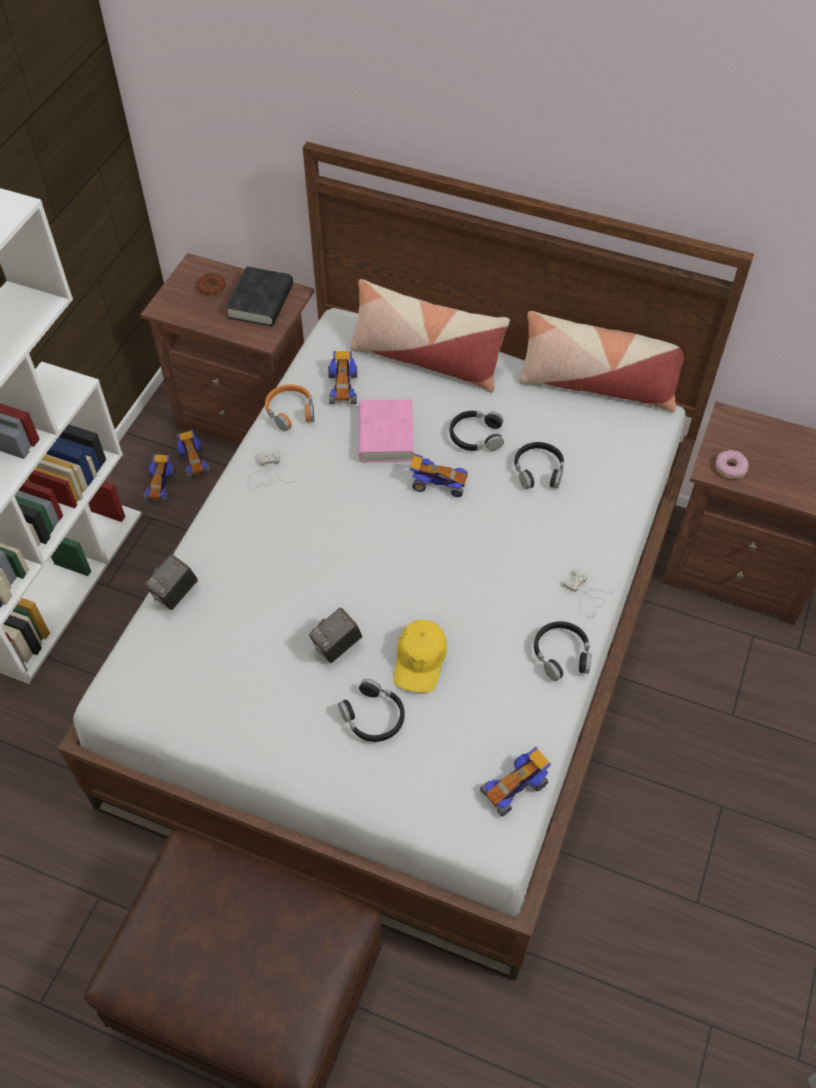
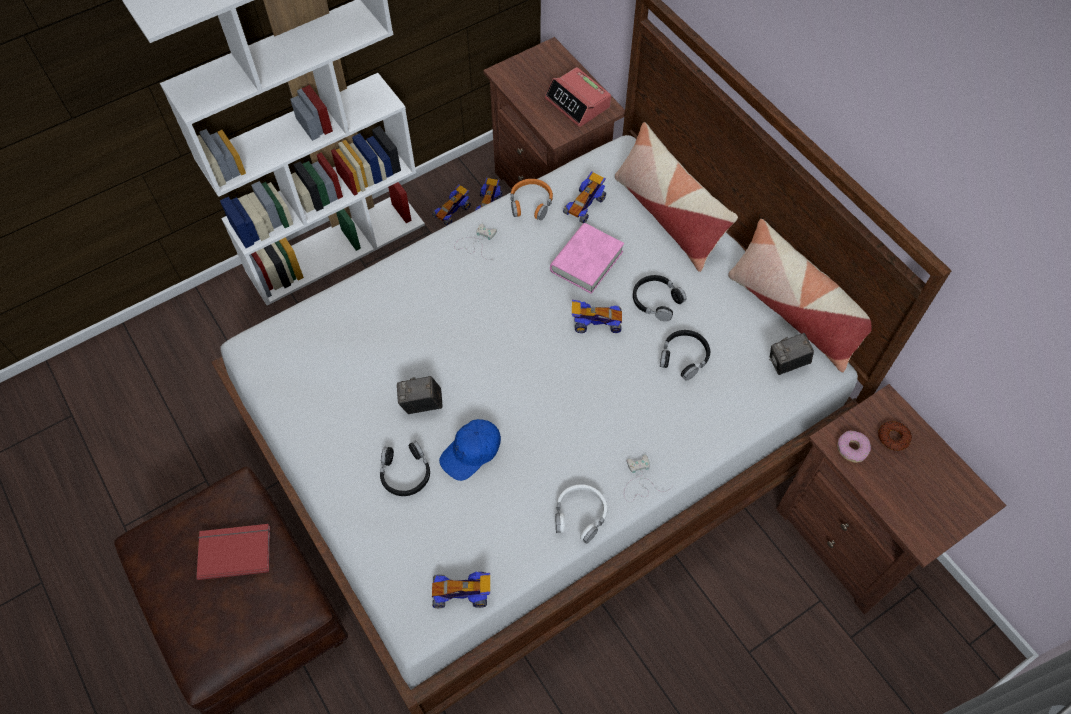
camera: 35 degrees right, 5 degrees up
camera [145,554,198,610] -> camera moved to [769,333,814,375]
donut [197,273,226,295] -> donut moved to [878,421,912,451]
black book [226,266,293,326] -> alarm clock [545,67,611,127]
yellow cap [394,620,447,693] -> blue cap [439,419,501,481]
toy car [410,453,468,497] -> toy car turned 45 degrees counterclockwise [572,300,622,333]
black headphones [534,621,591,681] -> white headphones [556,484,608,543]
none -> red book [196,524,271,580]

